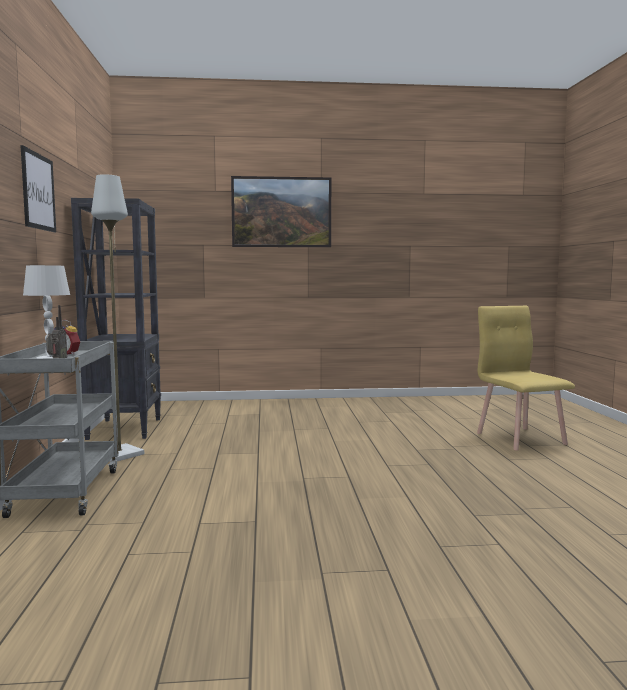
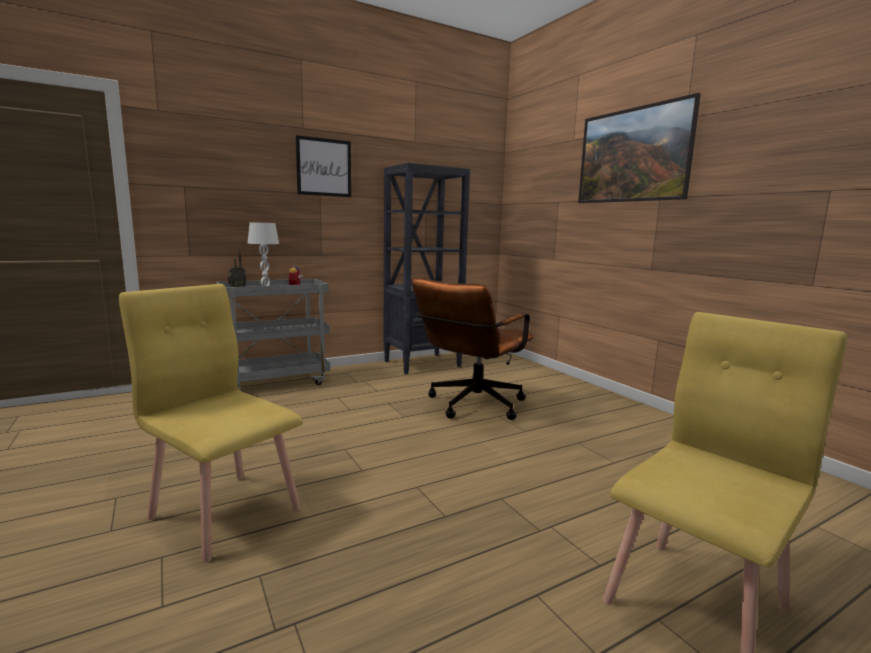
camera: 65 degrees right, 5 degrees up
grey floor lamp [91,174,144,462] -> none
none -> yellow chair [119,284,303,563]
none -> brown office chair [412,278,534,420]

